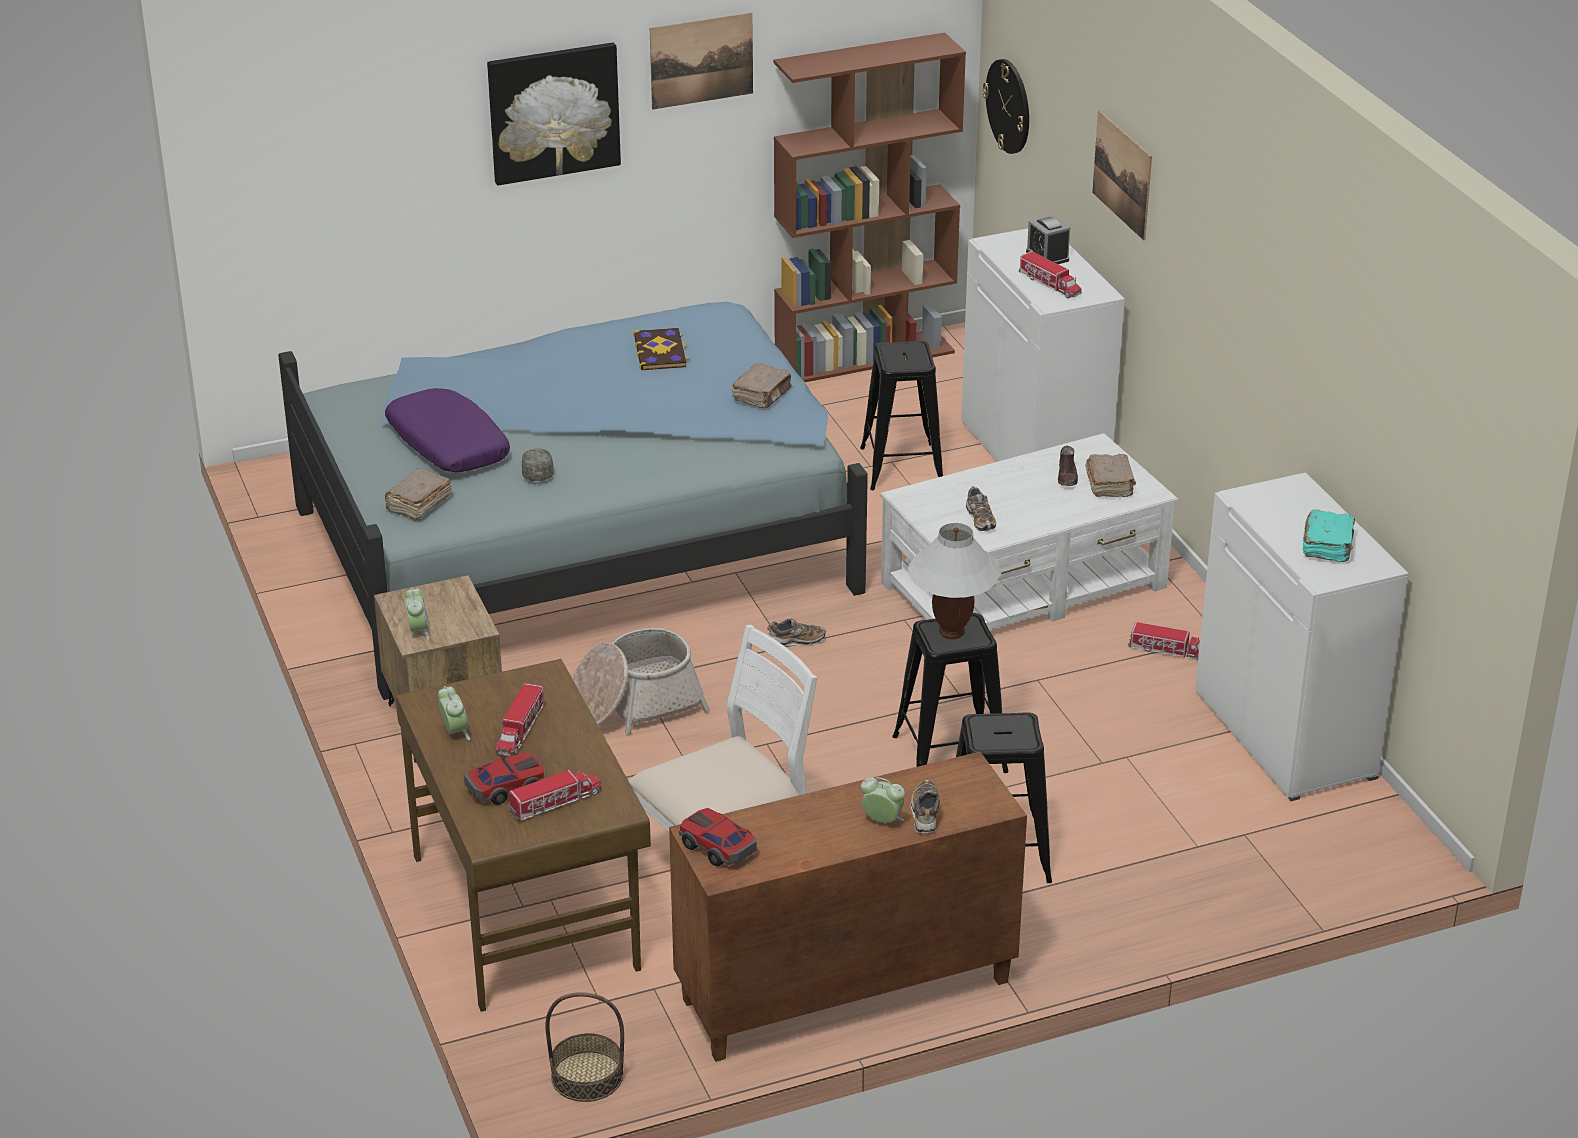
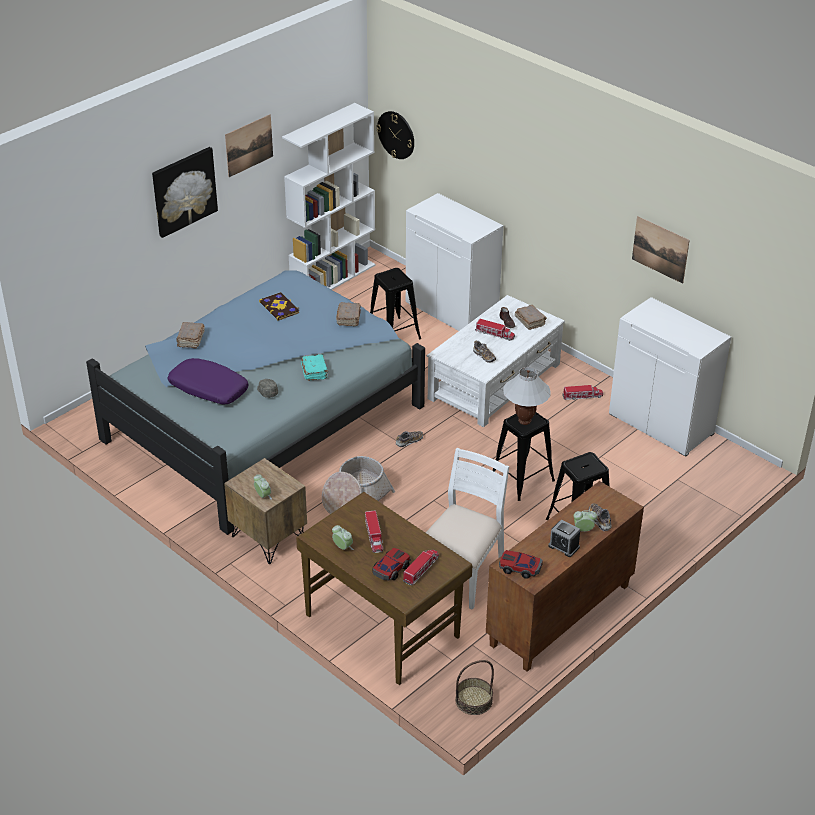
camera: 25 degrees left, 5 degrees up
brown book [385,469,452,521] -> brown book moved to [177,322,205,348]
brown bookcase [774,33,966,382] -> white bookcase [282,103,376,290]
toy truck [1019,251,1082,299] -> toy truck moved to [475,319,515,341]
alarm clock [1026,215,1070,264] -> alarm clock moved to [548,520,580,557]
picture [1092,110,1152,240] -> picture moved to [632,216,690,284]
turquoise book [1303,509,1355,562] -> turquoise book moved to [301,354,328,381]

